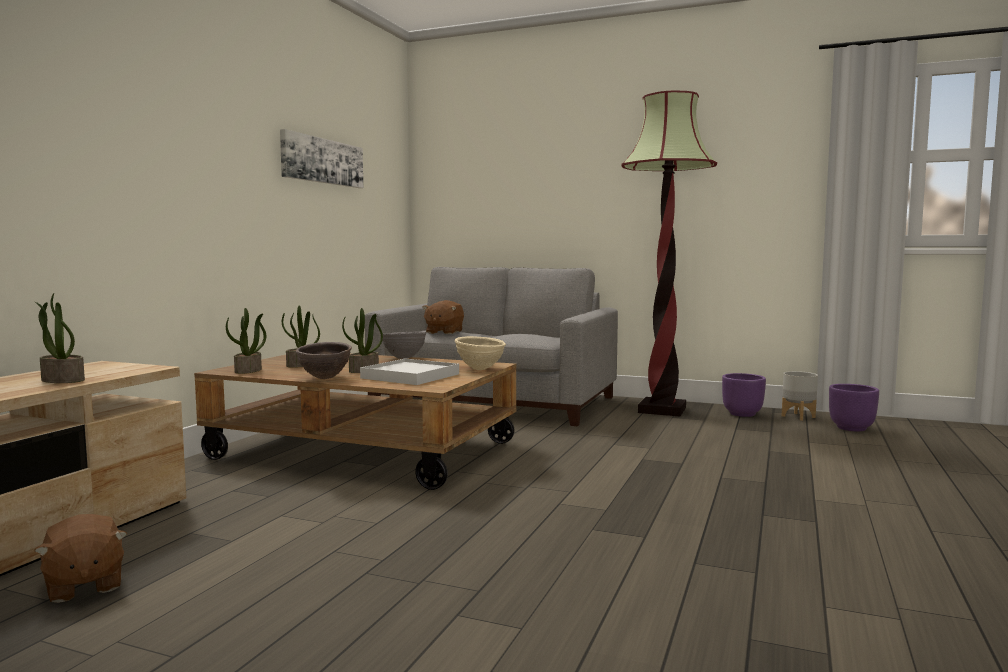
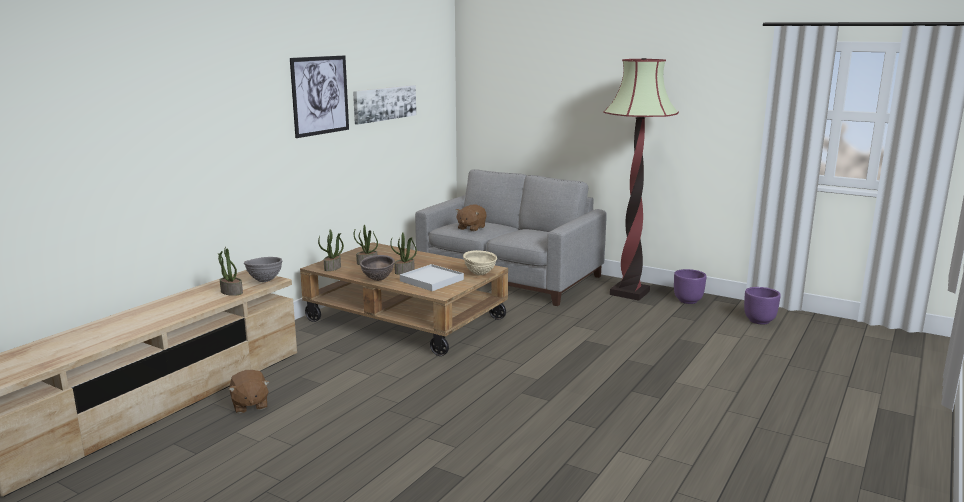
camera: 10 degrees right, 10 degrees up
grey bowl [380,331,426,359] -> grey bowl moved to [244,257,282,282]
grey planter [782,371,818,421] -> none
none -> picture [290,56,349,138]

